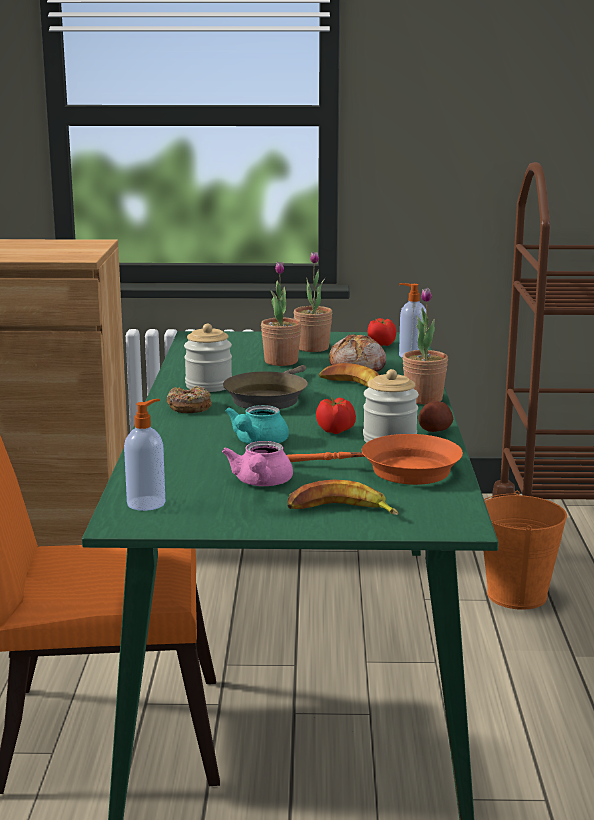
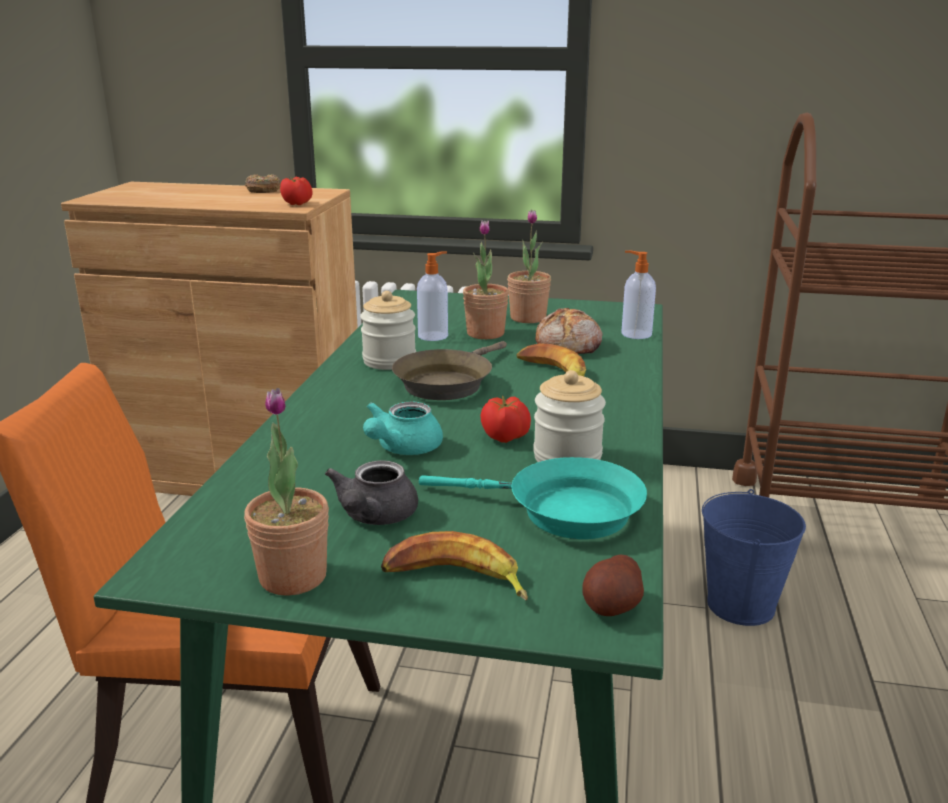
camera: 10 degrees right, 5 degrees up
soap dispenser [124,399,165,511] -> soap dispenser moved to [417,252,448,341]
donut [167,386,212,413] -> donut moved to [245,174,281,193]
pink teapot [222,441,293,486] -> grey teapot [325,460,418,525]
orange frying pan [287,434,463,485] -> turquoise frying pan [419,457,647,539]
tomato [368,318,396,346] -> tomato moved to [280,177,312,205]
potted plant [403,288,448,404] -> potted plant moved to [244,388,329,596]
potato [419,401,453,432] -> potato moved to [582,554,644,616]
orange bucket [484,491,567,610] -> blue bucket [702,489,806,626]

